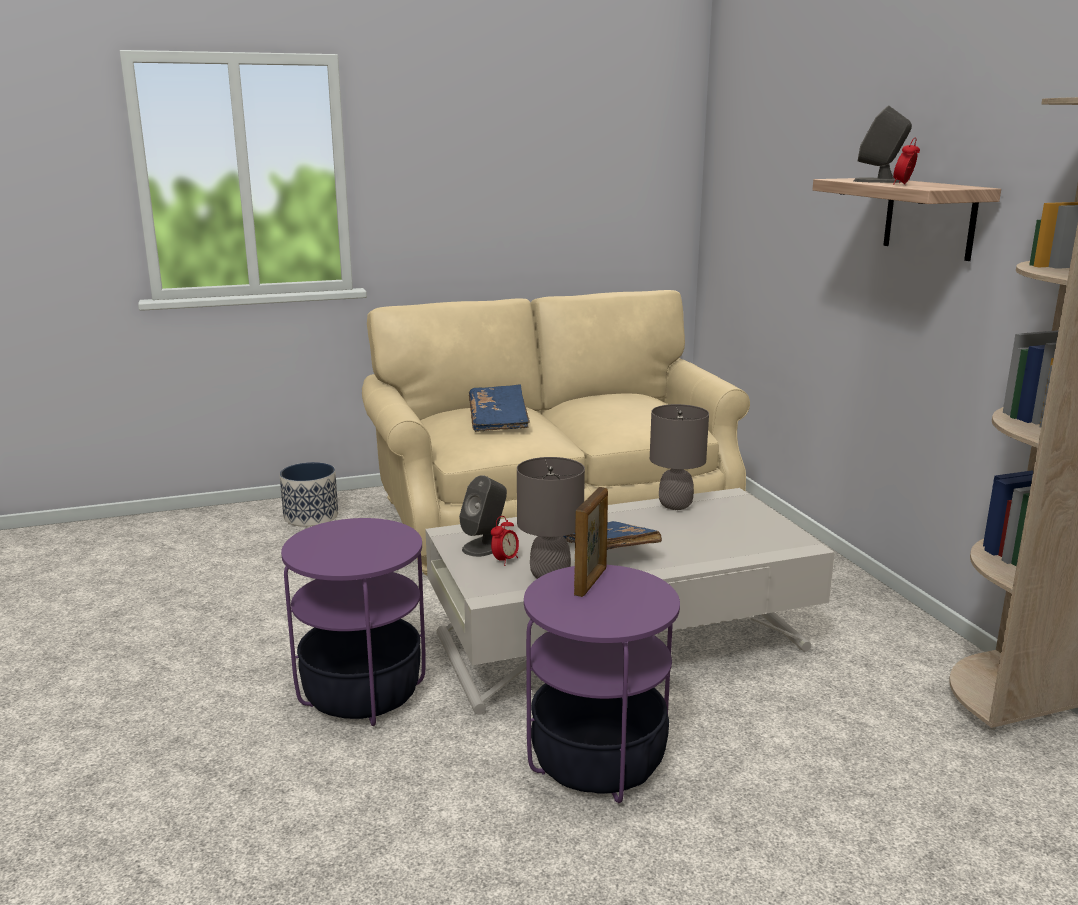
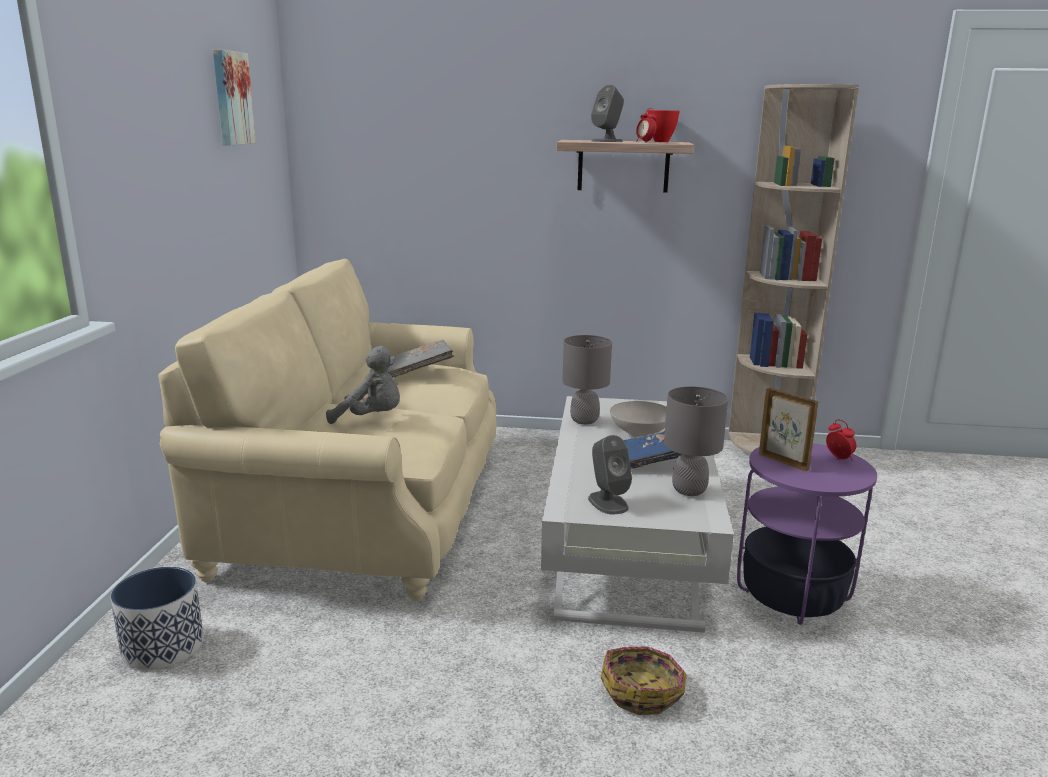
camera: 65 degrees left, 0 degrees up
purple side table [281,518,426,726] -> basket [601,646,687,715]
blue book [469,385,530,432] -> grey plush toy [326,346,400,424]
alarm clock [491,516,519,566] -> alarm clock moved to [826,420,856,461]
none -> picture [213,49,256,145]
none -> grey book [387,340,454,377]
none -> white bowl [610,401,667,437]
none -> red bowl [648,110,680,142]

